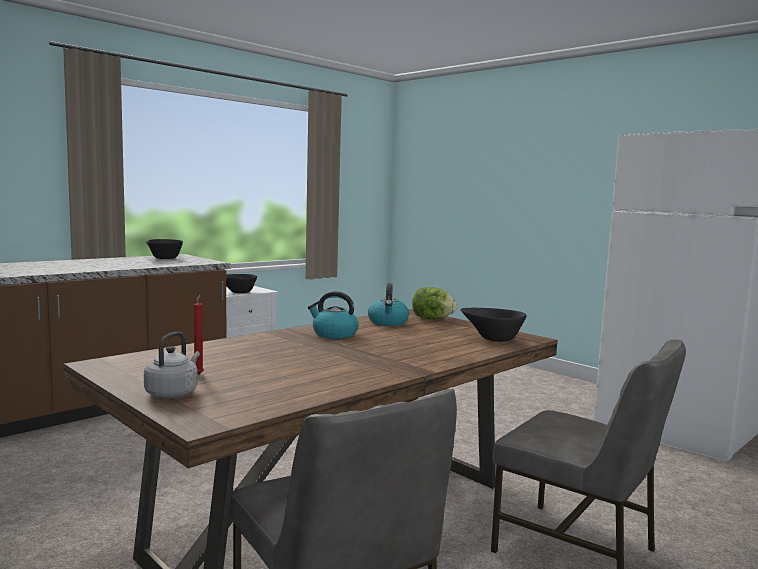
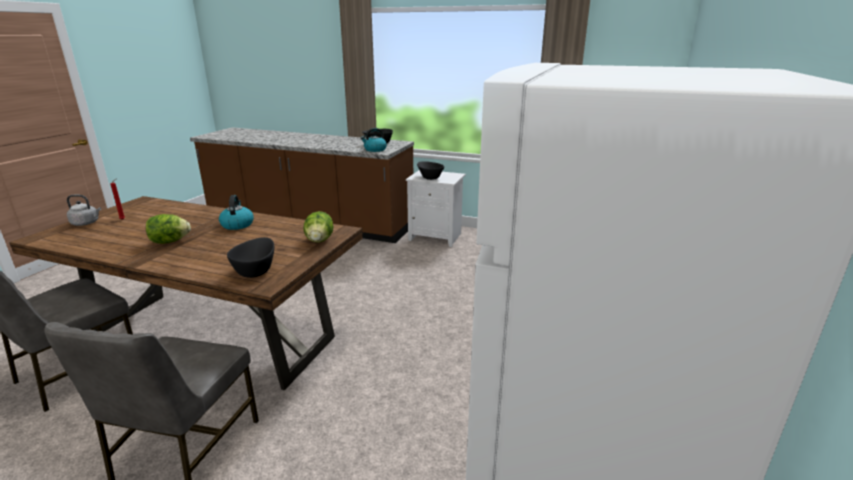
camera: 65 degrees right, 15 degrees up
kettle [368,283,409,326] -> kettle moved to [360,128,387,152]
none -> lettuce [146,214,191,244]

